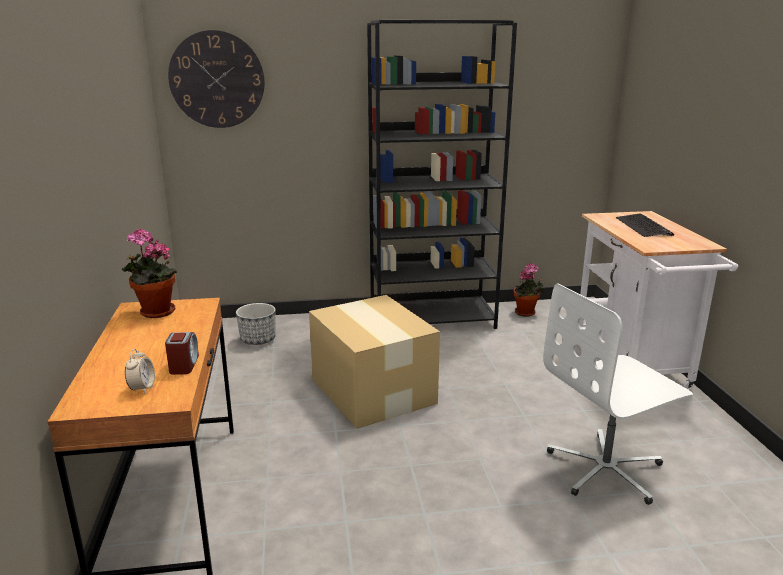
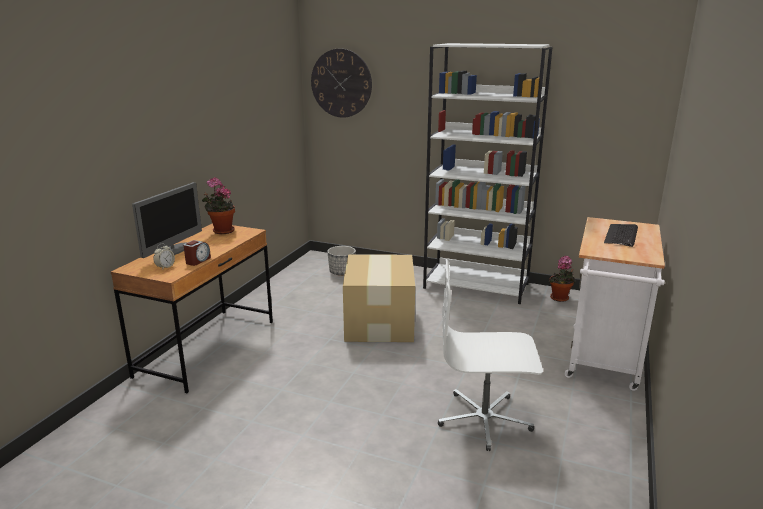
camera: 30 degrees right, 0 degrees up
black bookcase [367,20,517,329] -> white bookcase [423,43,553,304]
none -> monitor [132,182,202,258]

